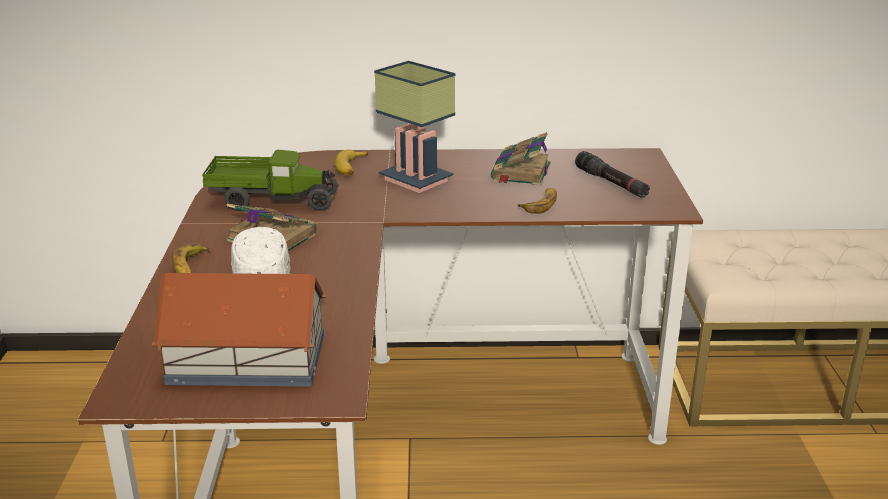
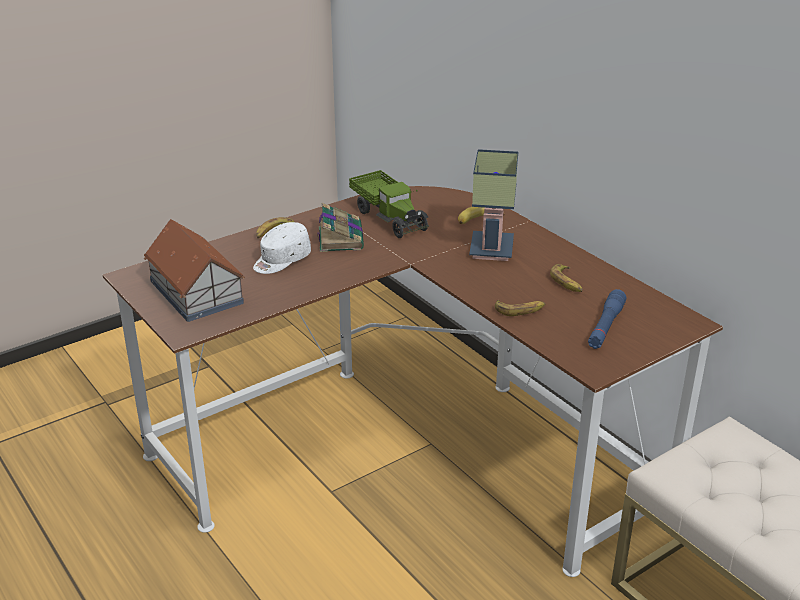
camera: 55 degrees right, 5 degrees up
book [491,132,550,185] -> banana [550,264,583,292]
black flashlight [575,151,650,198] -> blue flashlight [588,289,626,349]

